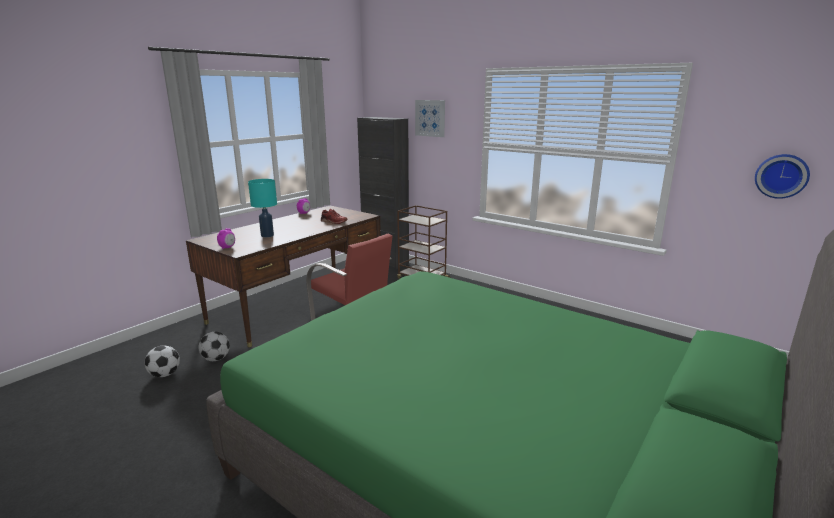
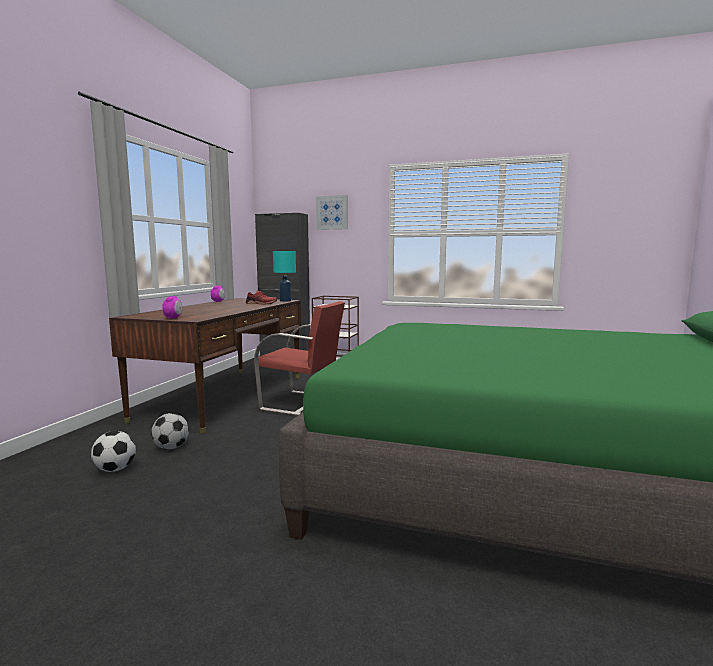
camera: 20 degrees left, 10 degrees down
turquoise table lamp [248,179,277,237] -> turquoise table lamp moved to [273,251,296,302]
wall clock [755,154,810,199] -> none

